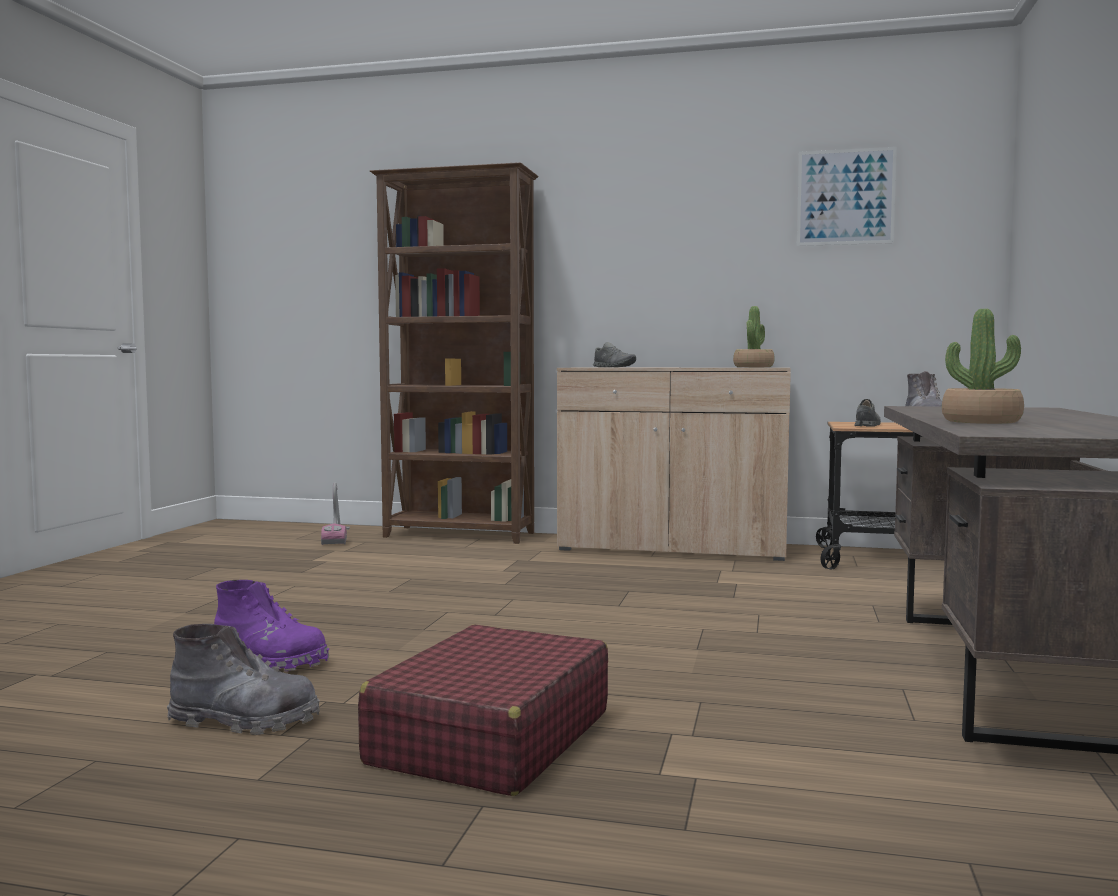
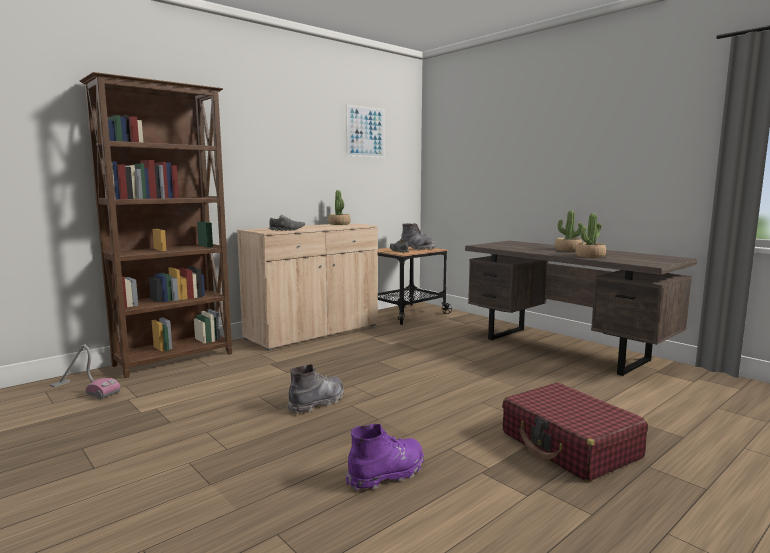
camera: 55 degrees left, 5 degrees up
grey boot [167,624,320,735] -> grey boot moved to [287,364,344,414]
none -> potted plant [555,210,583,251]

